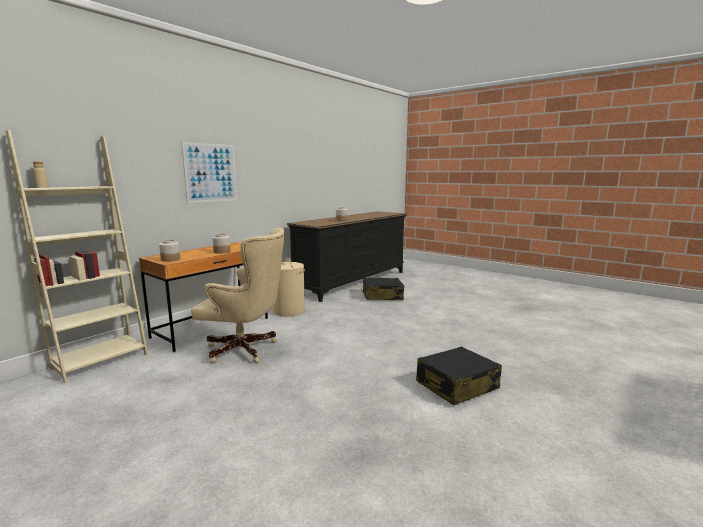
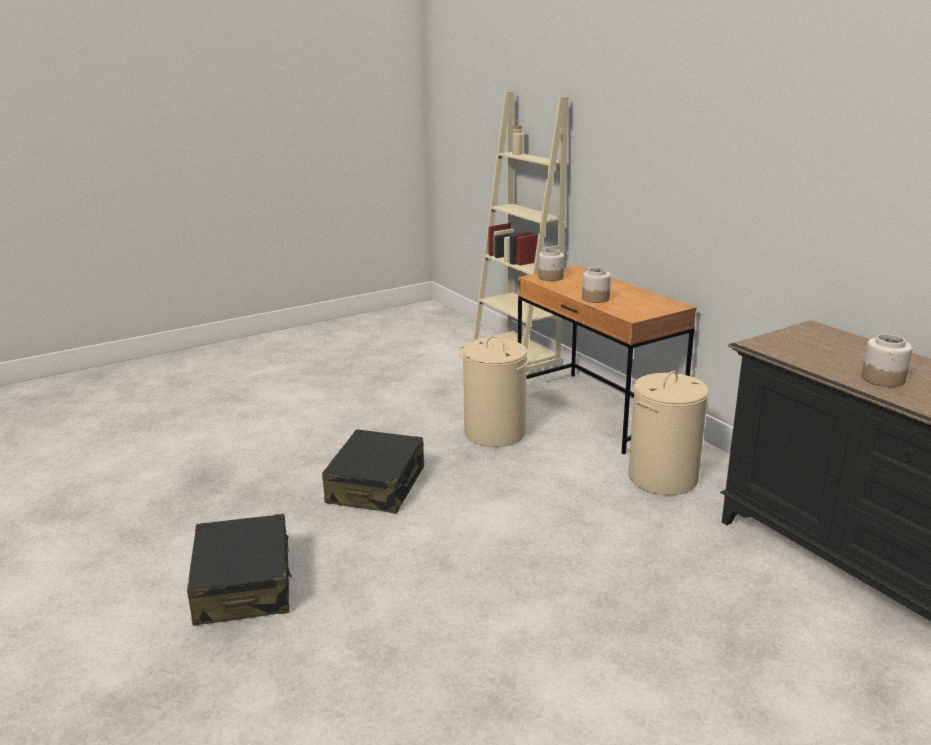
camera: 110 degrees right, 10 degrees up
picture [181,142,237,203] -> none
beige office chair [191,228,284,363] -> beige laundry basket [458,336,532,447]
black suitcase [361,278,404,300] -> black suitcase moved to [322,429,424,514]

